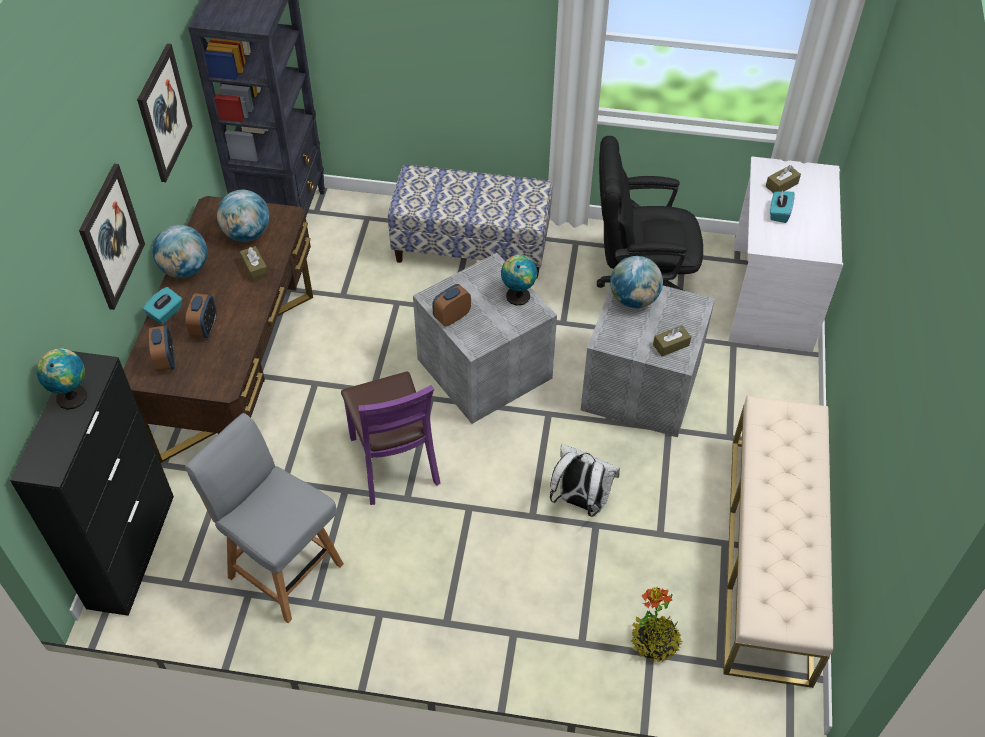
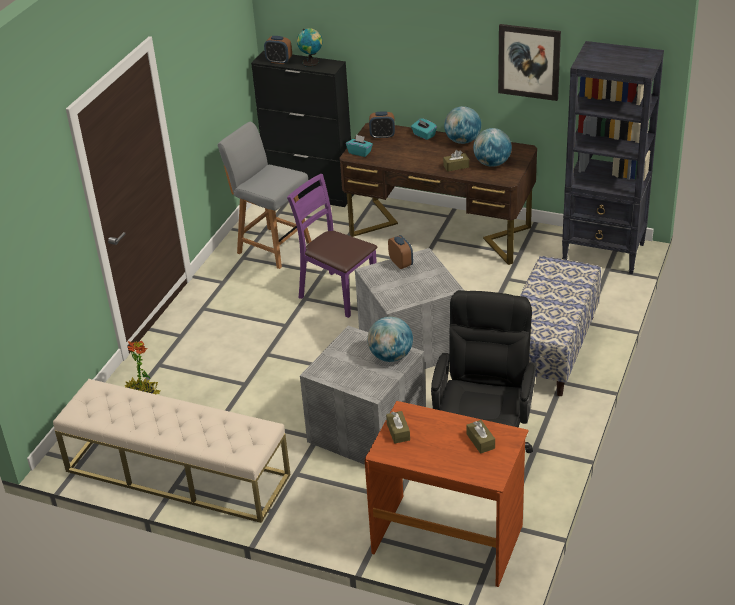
camera: 105 degrees right, 15 degrees down
picture [79,164,145,310] -> none
grey chair [185,413,344,623] -> grey chair turned 105 degrees counterclockwise [218,122,311,269]
alarm clock [186,293,217,338] -> alarm clock moved to [264,36,292,64]
purple chair [341,372,441,505] -> purple chair turned 45 degrees clockwise [287,174,377,318]
globe [501,255,537,306] -> none
white backpack [550,444,620,517] -> none
brown tissue box [653,325,691,356] -> brown tissue box moved to [386,411,410,444]
white desk [728,156,843,352] -> brown desk [365,401,528,587]
turquoise tissue box [770,190,795,223] -> turquoise tissue box moved to [346,135,373,157]

